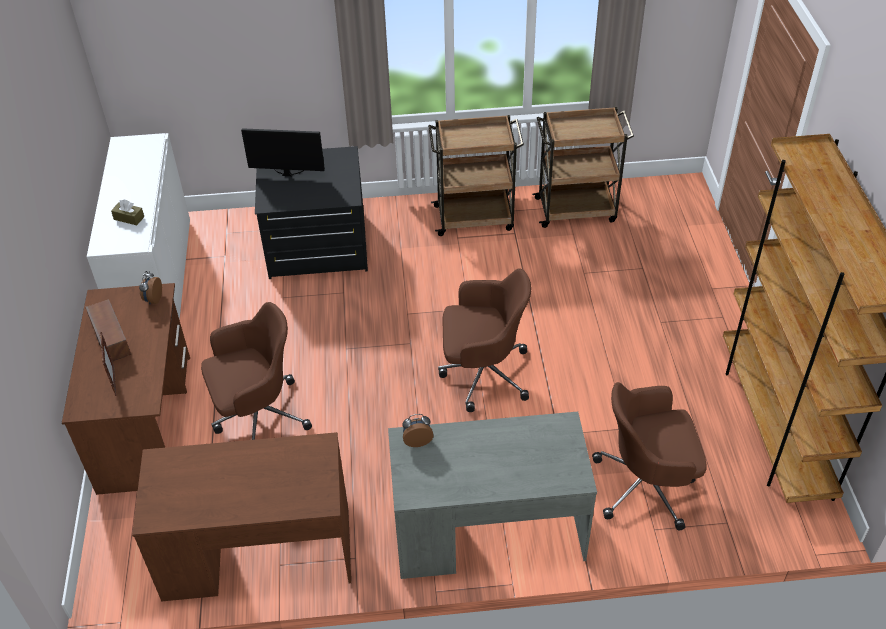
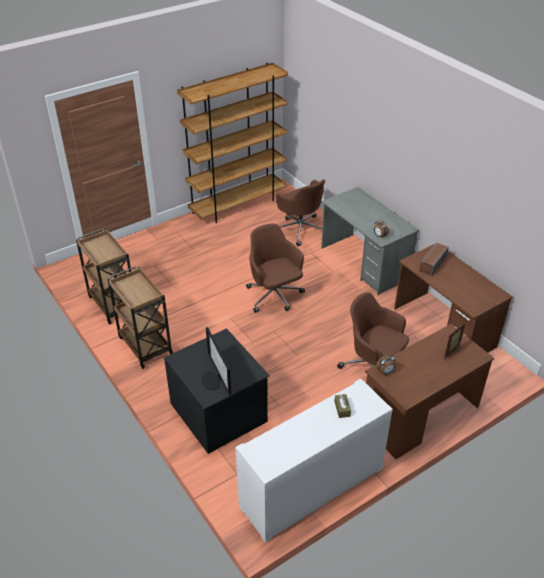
camera: 120 degrees left, 5 degrees down
speaker [85,299,131,362] -> speaker moved to [419,243,449,276]

